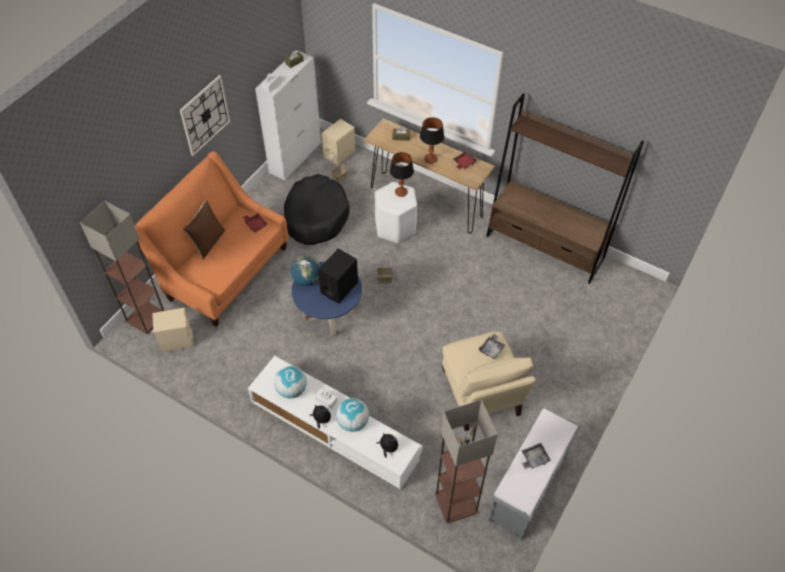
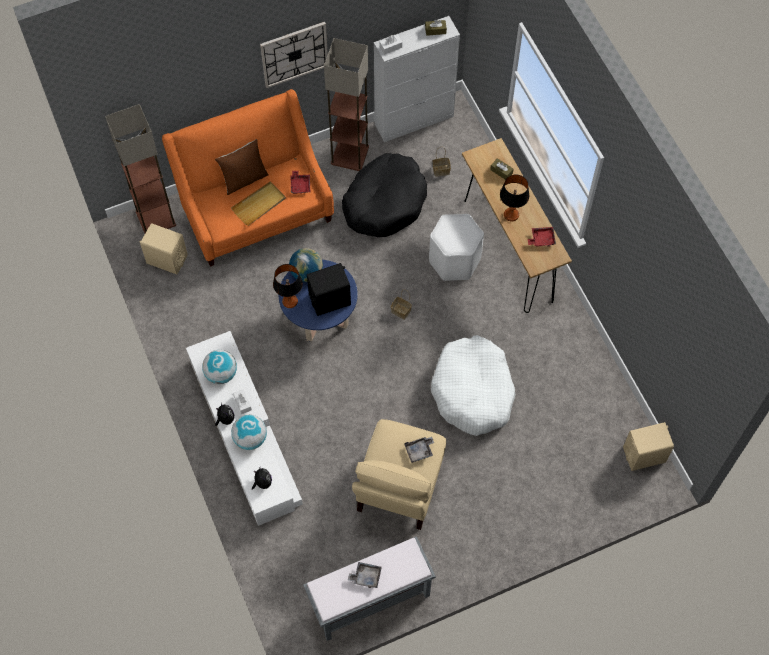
camera: 35 degrees right, 10 degrees up
beige speaker [322,119,356,165] -> beige speaker moved to [623,422,674,471]
table lamp [390,152,414,197] -> table lamp moved to [273,264,303,308]
floor lamp [435,399,498,524] -> floor lamp moved to [324,38,369,171]
brown bookcase [486,93,644,284] -> none
none -> beige tray [231,182,286,226]
none -> white dog bed [431,335,516,436]

